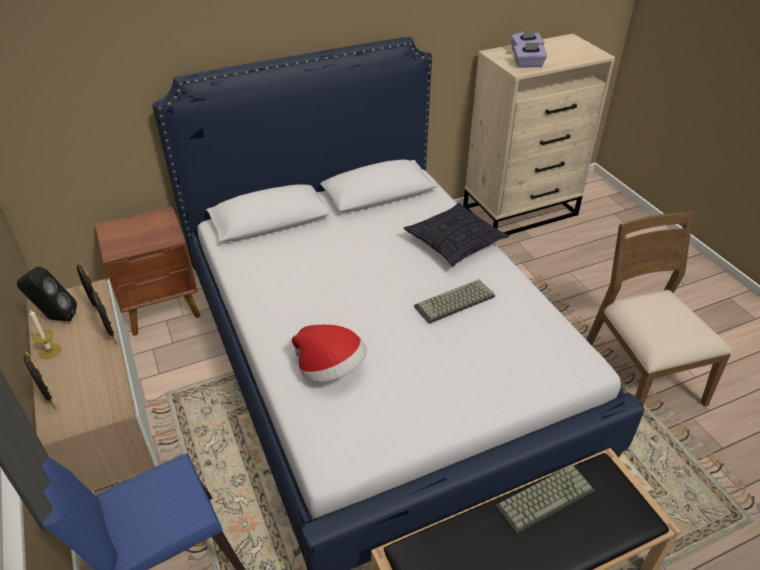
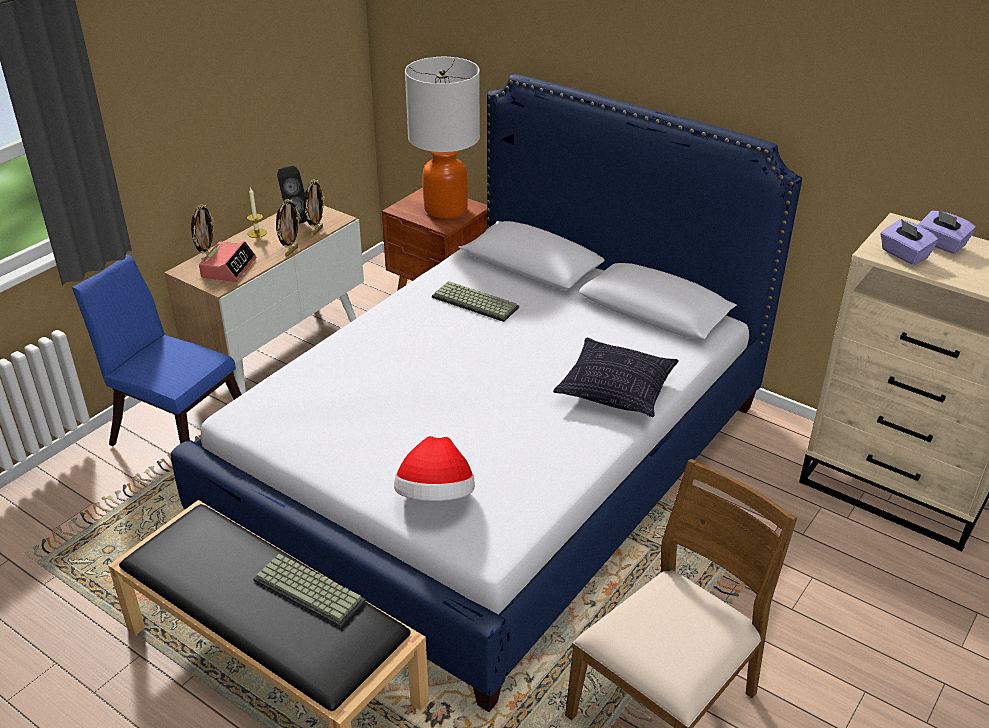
camera: 60 degrees right, 5 degrees down
hat [292,325,367,382] -> hat moved to [394,436,475,501]
keyboard [414,279,495,324] -> keyboard moved to [432,281,519,322]
none -> alarm clock [199,241,257,282]
none -> table lamp [405,57,480,219]

